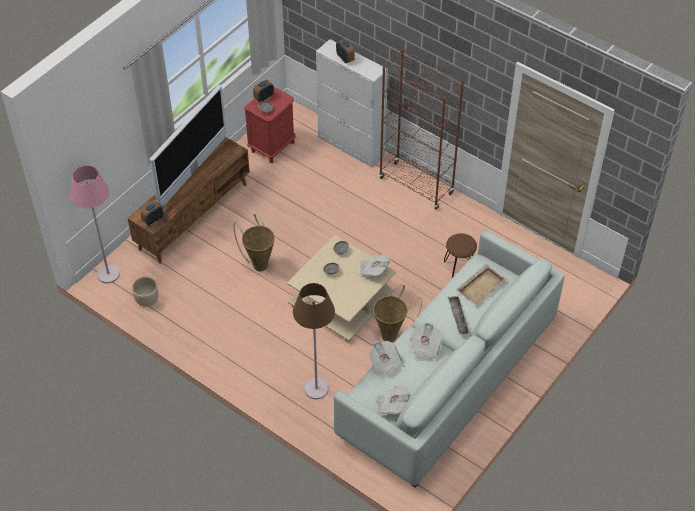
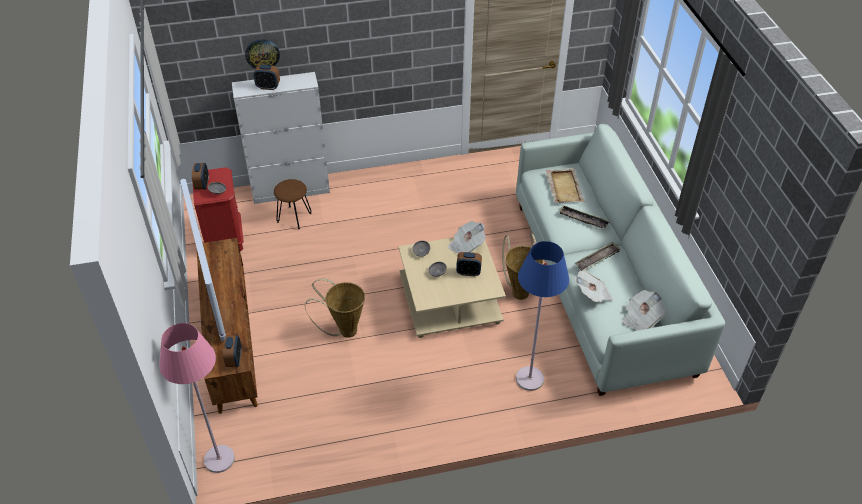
camera: 50 degrees left, 5 degrees down
beige planter [132,277,158,307] -> none
brown floor lamp [293,283,335,399] -> blue floor lamp [516,241,569,391]
brown bookcase [379,49,464,210] -> none
newspaper [410,323,443,361] -> tray [574,241,621,271]
brown stool [444,233,477,279] -> brown stool moved to [274,179,312,230]
none -> wall clock [245,39,280,69]
none -> alarm clock [456,252,482,276]

